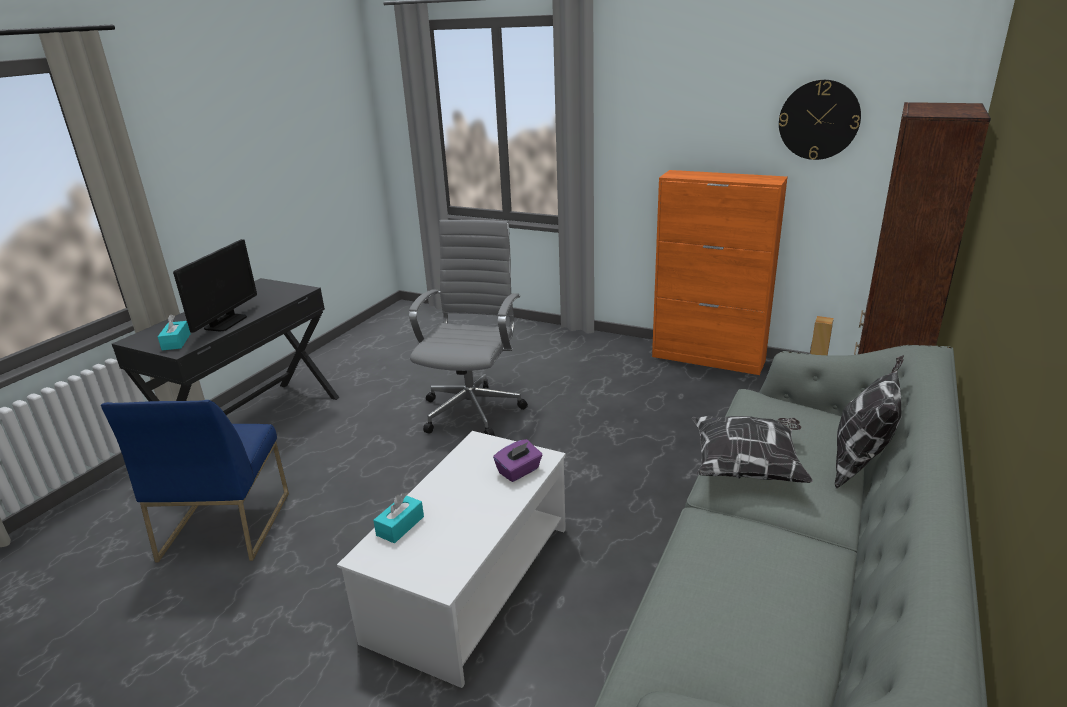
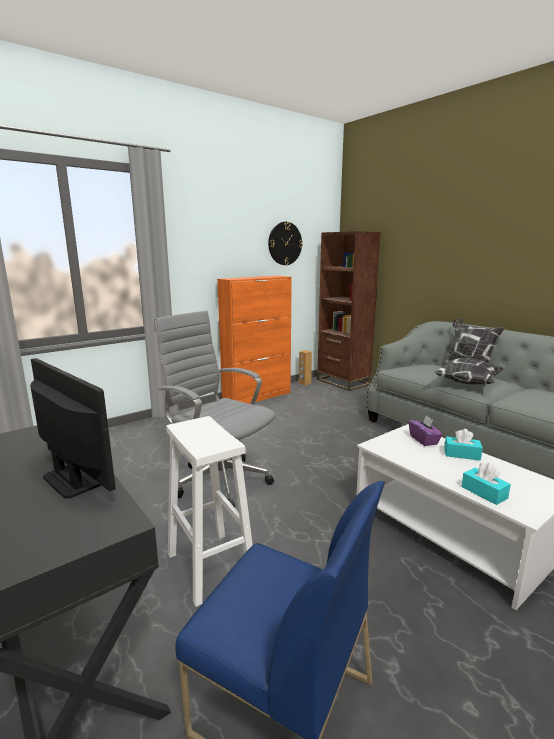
camera: 65 degrees left, 10 degrees down
turquoise tissue box [158,314,190,351] -> turquoise tissue box moved to [444,429,483,461]
none -> white stool [166,416,253,607]

